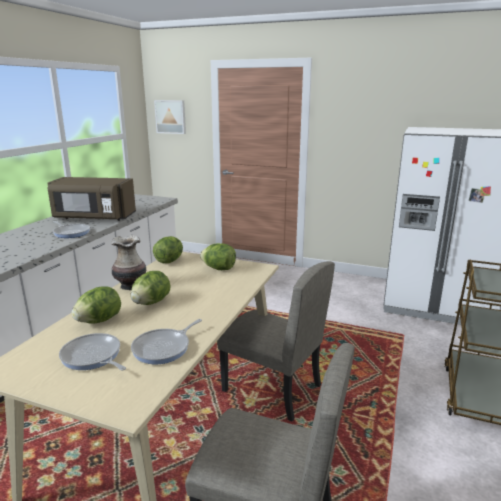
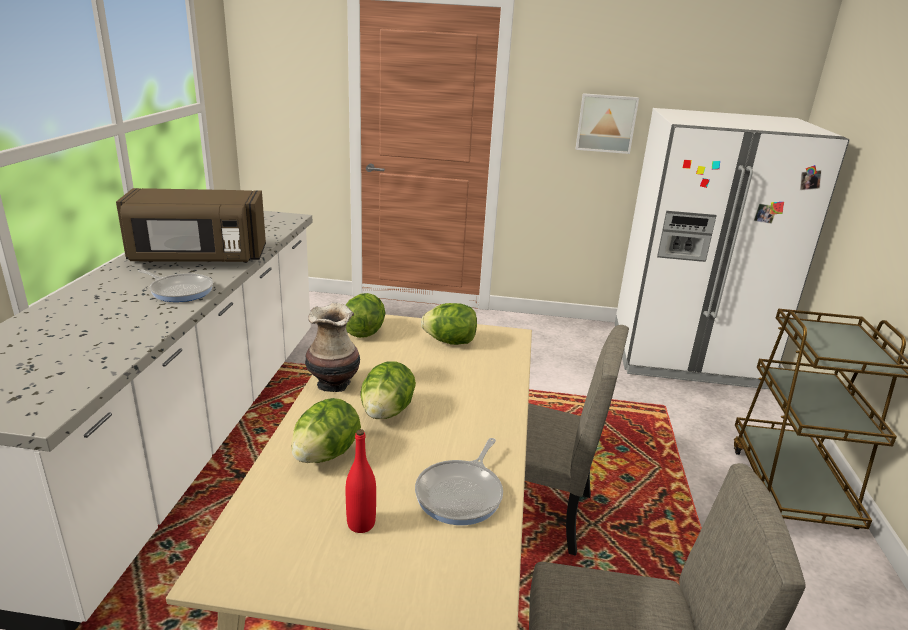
camera: 15 degrees left, 5 degrees up
frying pan [59,333,126,371] -> red bottle [346,429,376,533]
picture [154,100,186,134] -> picture moved to [575,93,639,154]

